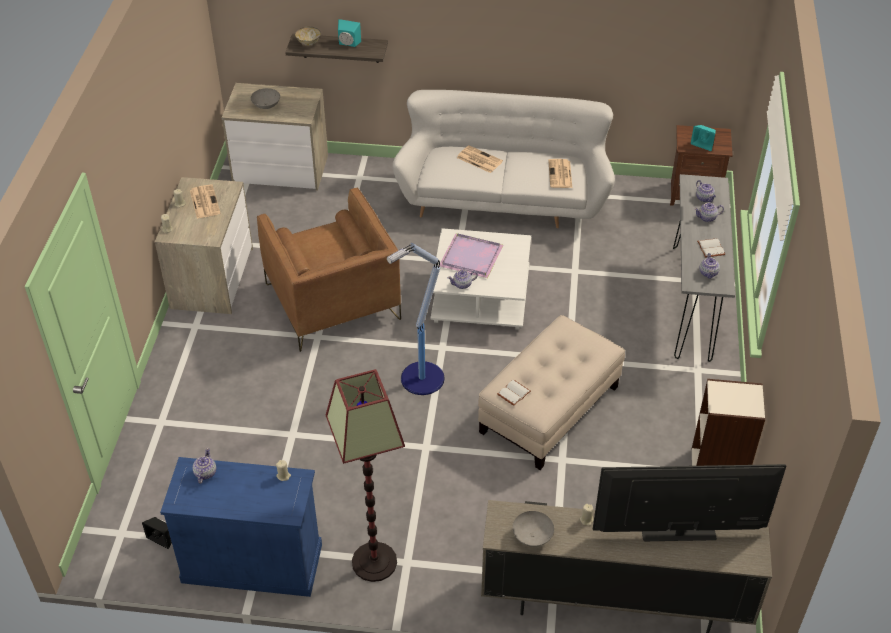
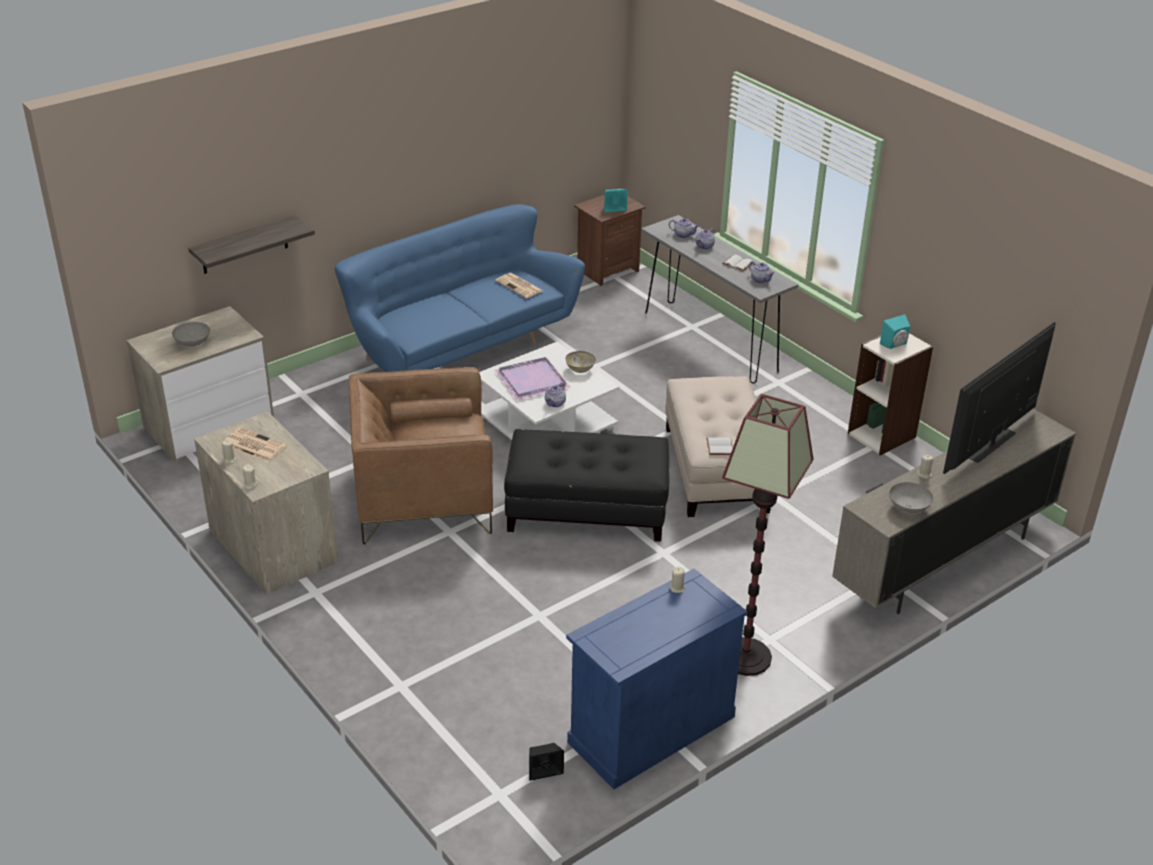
camera: 45 degrees left, 10 degrees down
teapot [192,448,216,484] -> none
brown armchair [257,187,401,352] -> brown armchair turned 150 degrees clockwise [349,367,493,544]
bowl [295,26,321,46] -> bowl moved to [566,351,596,373]
turquoise speaker [338,19,361,47] -> turquoise speaker moved to [880,314,911,349]
floor lamp [387,243,444,395] -> black ottoman [504,429,669,542]
white sofa [392,90,615,228] -> blue sofa [335,204,585,372]
newspaper [457,145,503,173] -> none

